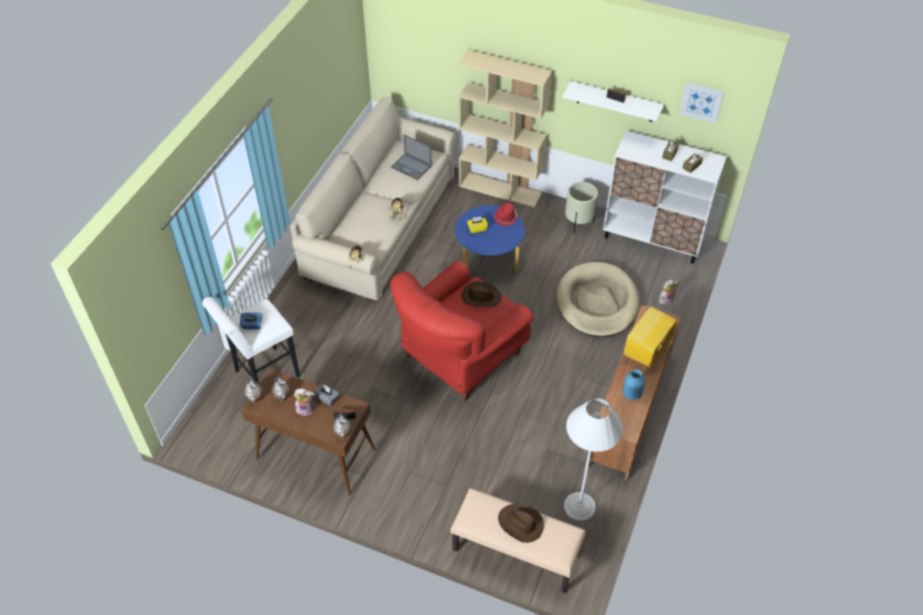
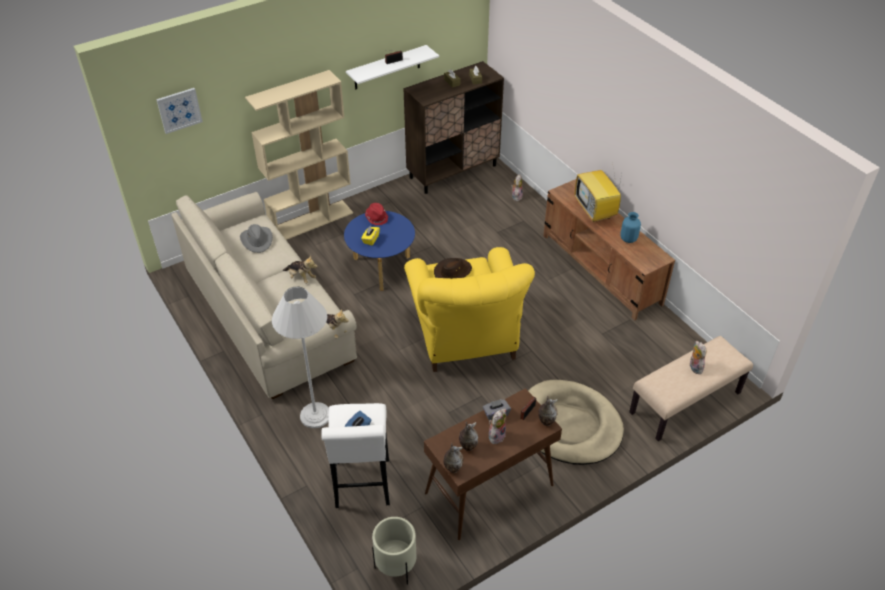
camera: 55 degrees left, 5 degrees down
red armchair [390,261,534,402] -> yellow armchair [404,247,535,372]
laptop [391,135,432,180] -> grey hat [240,224,273,253]
brown hat [498,504,544,543] -> plush toy [690,341,706,374]
beige dog bed [557,262,639,337] -> beige dog bed moved to [528,380,624,465]
white floor lamp [564,398,623,521] -> white floor lamp moved to [272,287,329,428]
beige planter [565,182,598,233] -> beige planter moved to [372,517,416,585]
white cabinet [603,130,727,263] -> brown cabinet [403,61,504,194]
picture [679,82,724,123] -> picture moved to [156,88,203,134]

